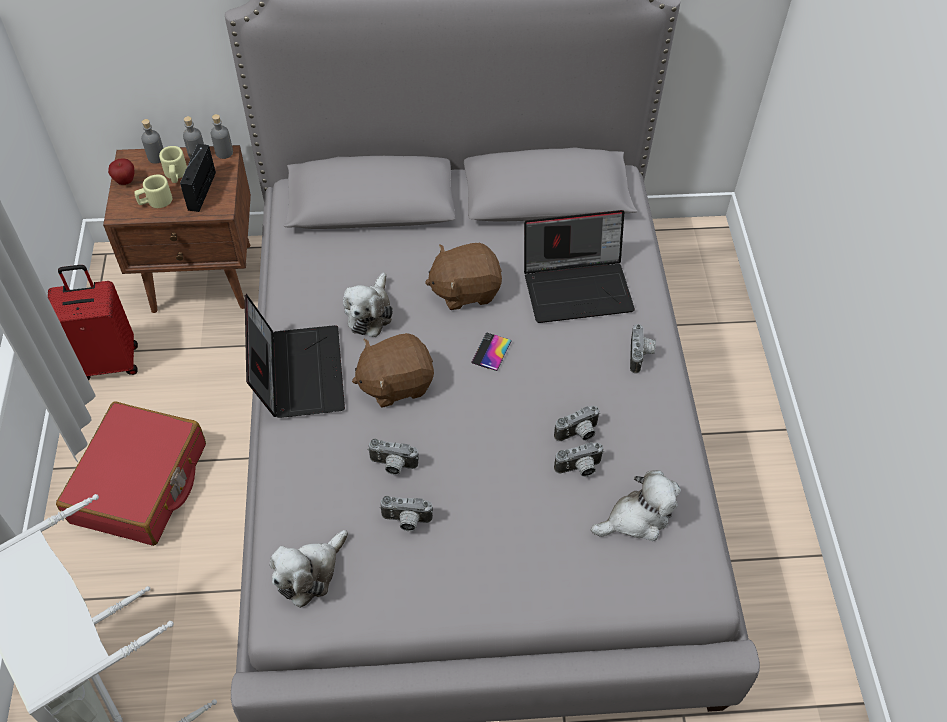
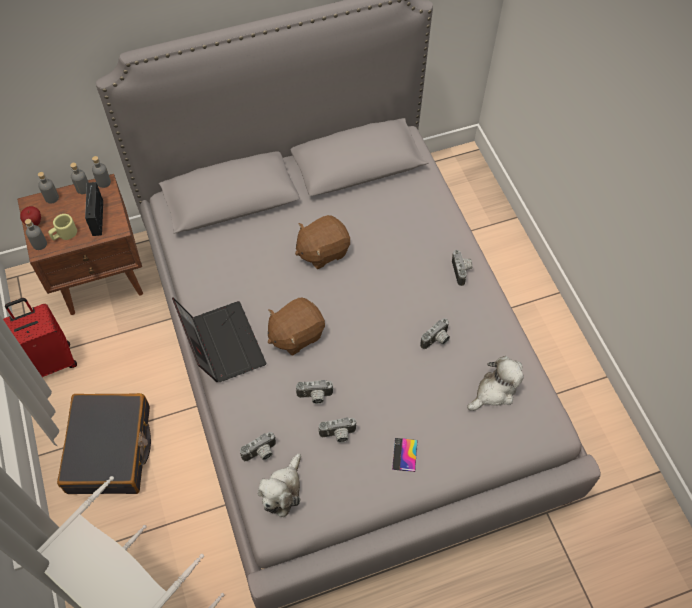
camera: 15 degrees left, 5 degrees up
red suitcase [56,402,206,546] -> black suitcase [57,393,151,494]
beige mug [159,146,187,183] -> none
plush toy [343,272,393,337] -> none
phone [471,332,512,371] -> phone moved to [392,438,418,472]
laptop [524,210,635,323] -> none
camera [554,442,604,477] -> camera moved to [240,432,276,461]
none -> grey bottle [25,219,47,250]

